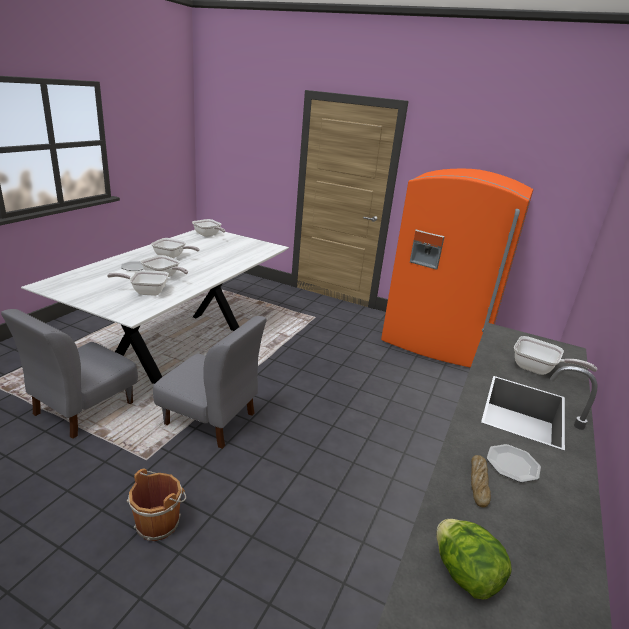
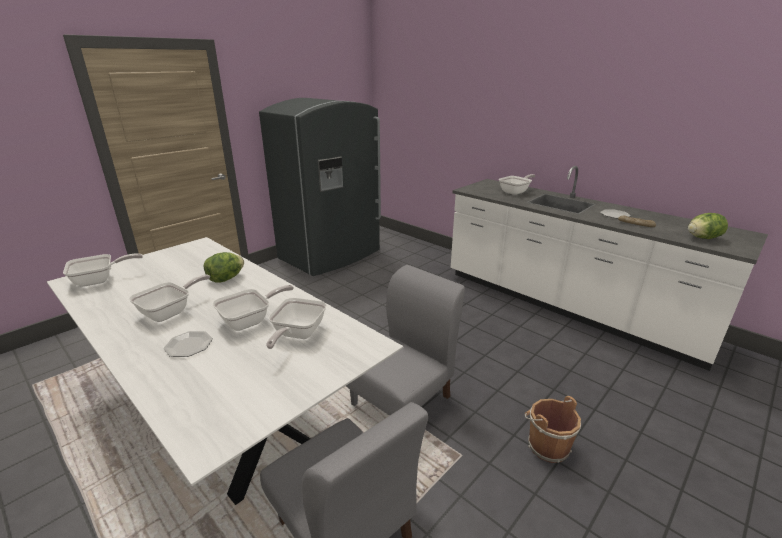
camera: 70 degrees left, 0 degrees up
orange fridge [381,169,533,368] -> grey fridge [259,98,381,276]
none -> lettuce [204,252,244,283]

